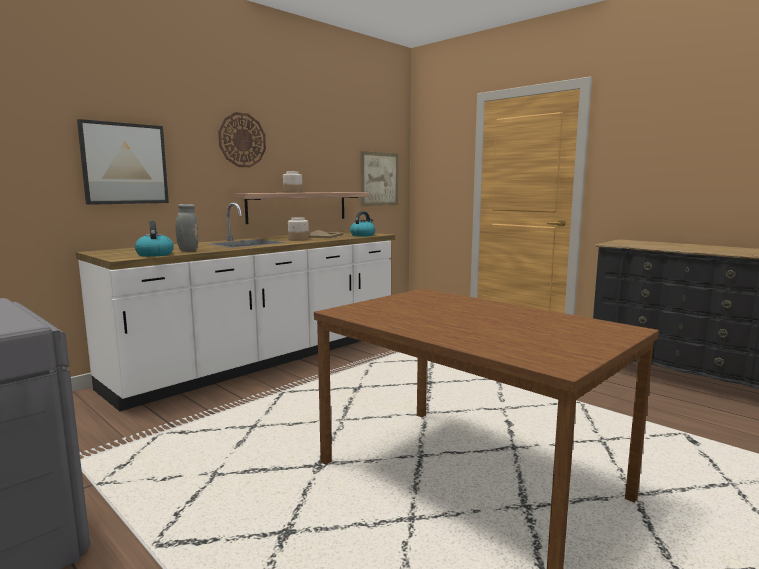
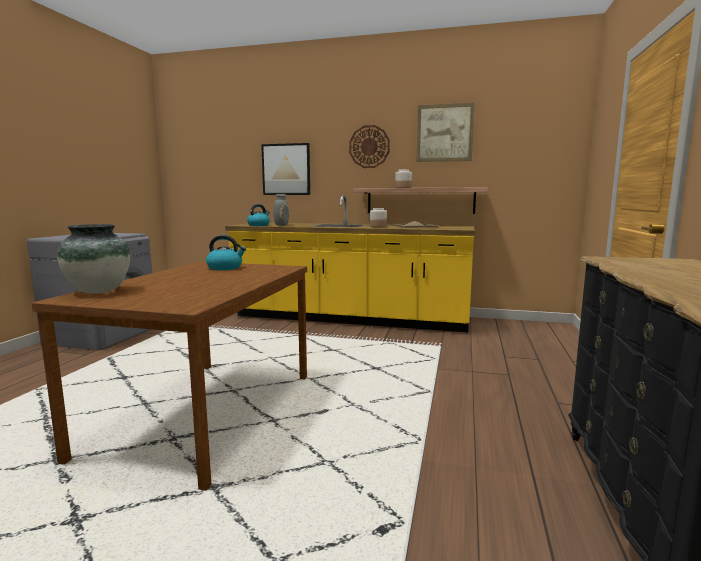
camera: 60 degrees right, 0 degrees up
white counter [76,202,395,411] -> yellow counter [225,195,475,332]
kettle [350,211,375,237] -> kettle moved to [206,235,246,270]
picture [360,151,399,206] -> picture moved to [416,103,475,162]
none -> vase [57,224,130,294]

